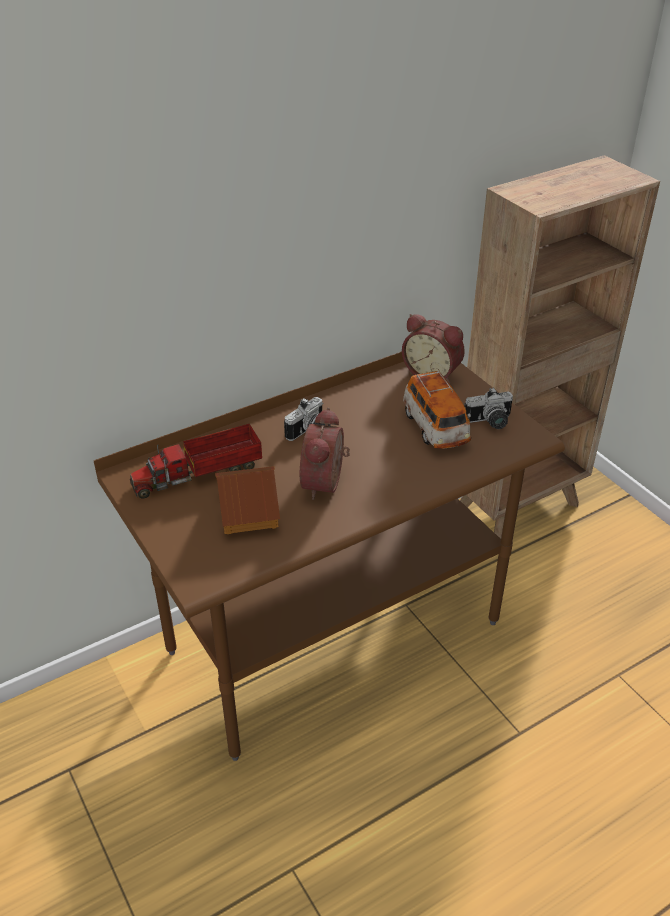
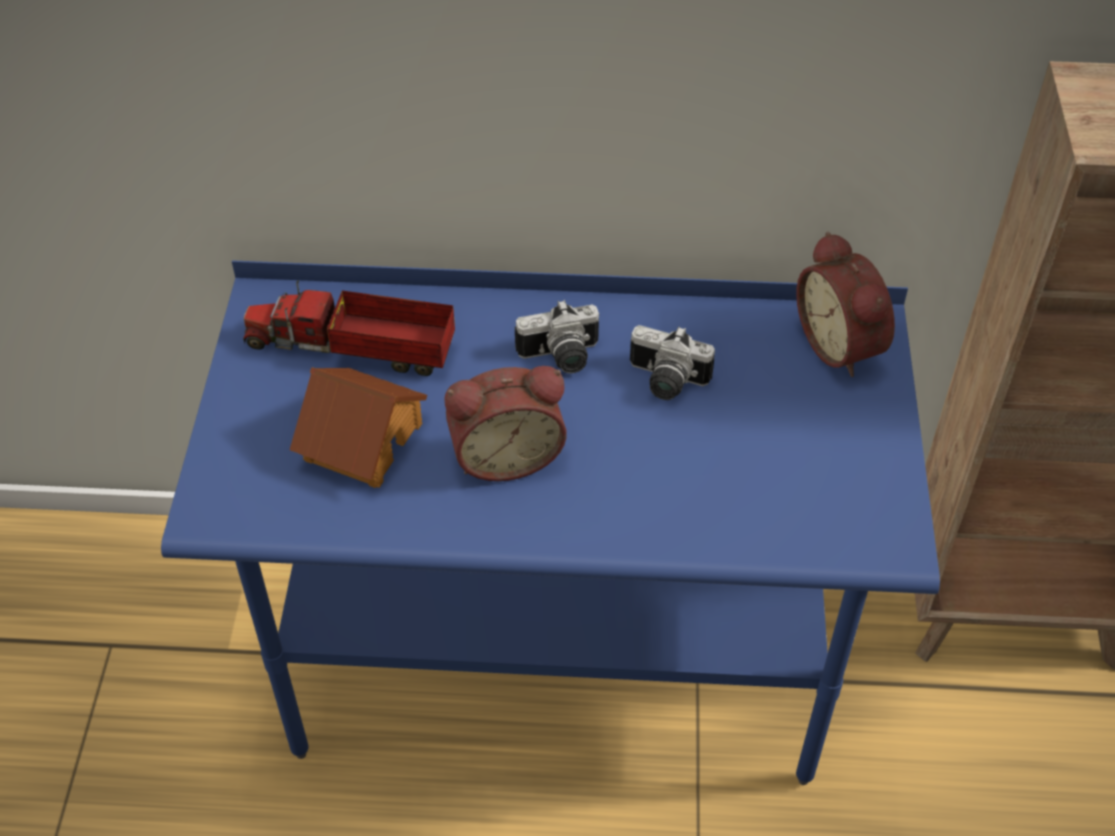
camera: 35 degrees right, 10 degrees up
brown desk [94,351,565,761] -> blue desk [161,260,940,785]
alarm clock [300,408,350,500] -> alarm clock turned 150 degrees counterclockwise [445,366,567,481]
toy car [403,371,471,449] -> none
camera [464,387,513,429] -> camera moved to [630,325,715,400]

